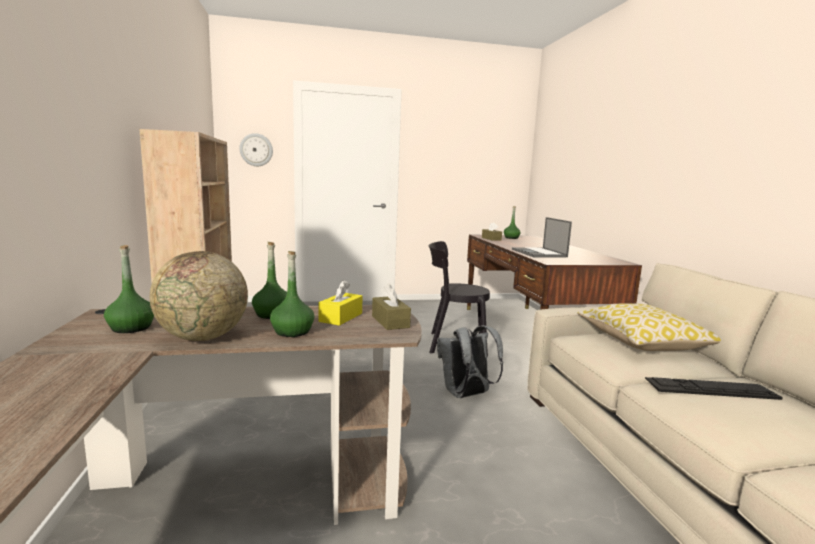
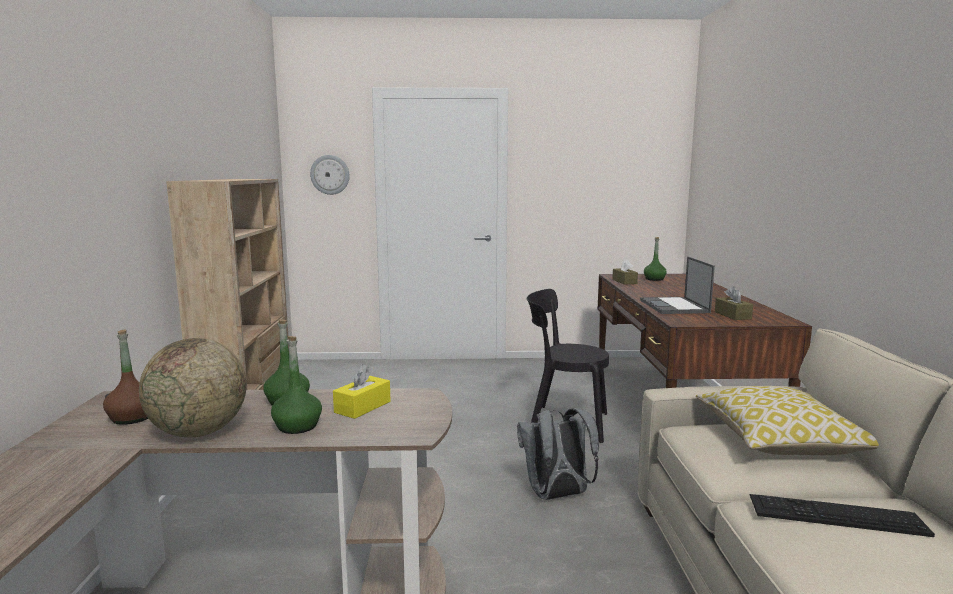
camera: 10 degrees right, 0 degrees up
green bottle [104,245,154,333] -> brown bottle [103,330,148,425]
brown tissue box [372,284,411,330] -> brown tissue box moved to [715,287,753,320]

